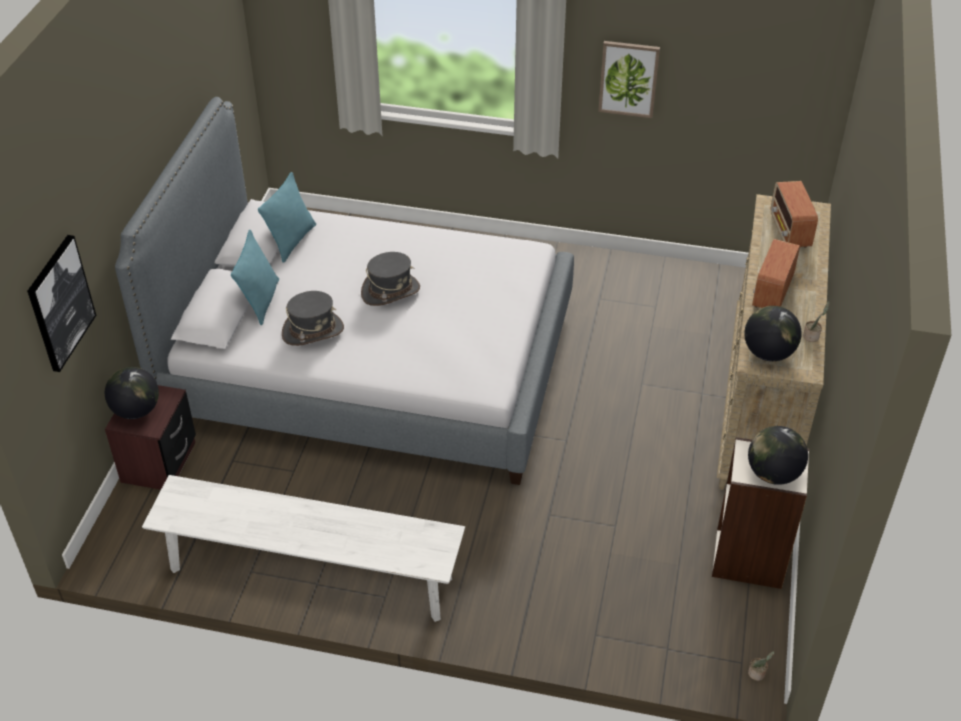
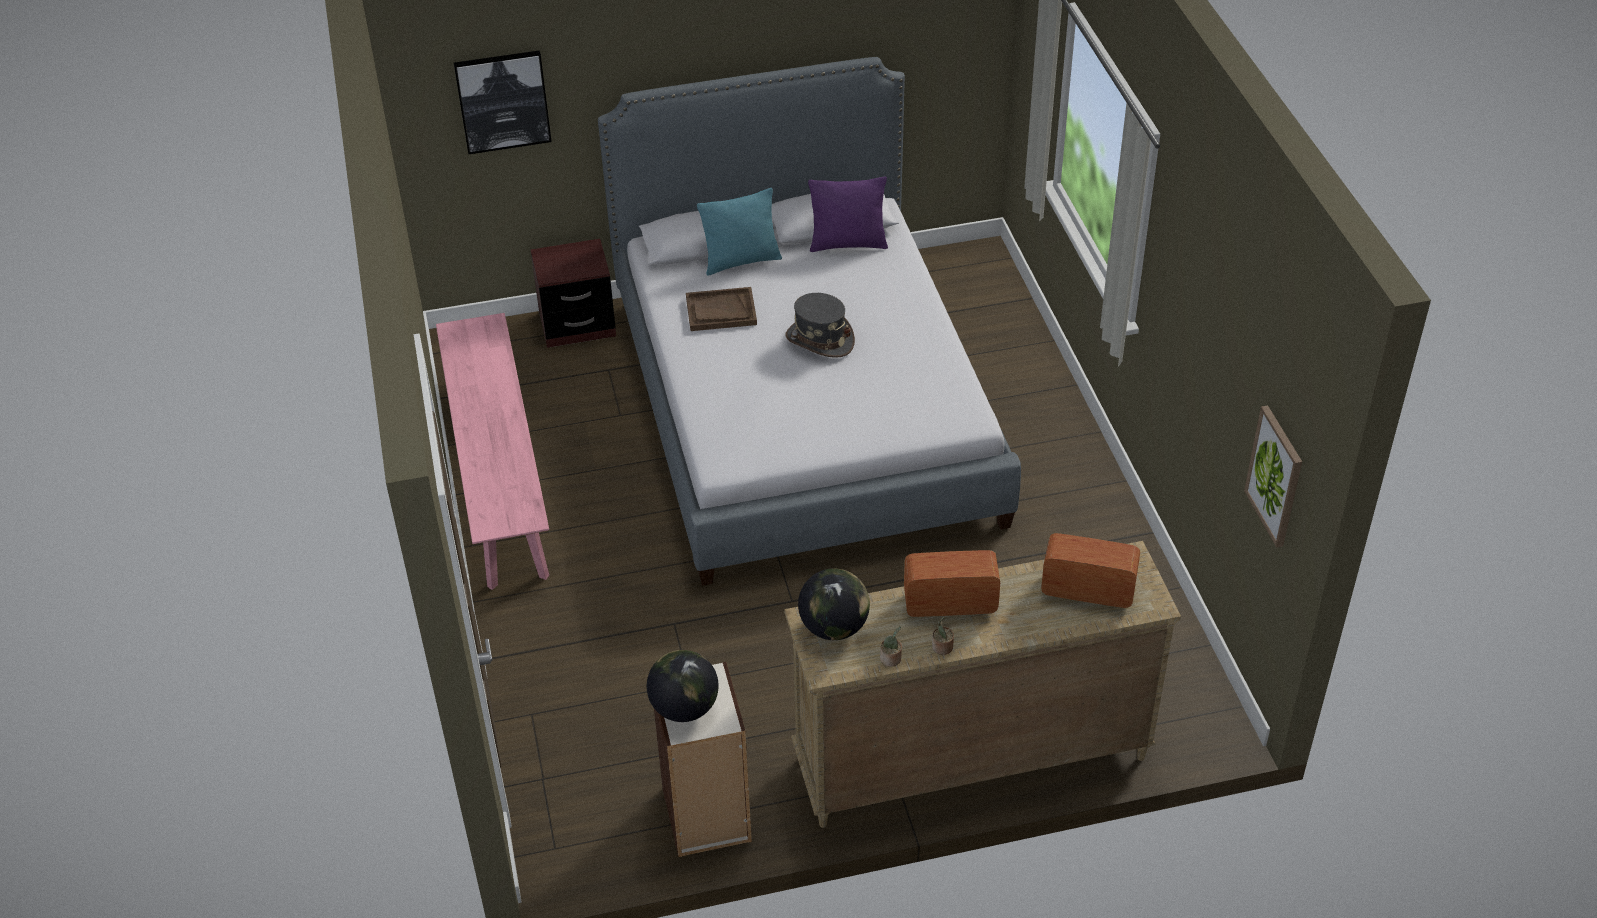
camera: 65 degrees right, 0 degrees up
globe [105,367,159,419] -> none
white bench [142,475,465,622] -> pink bench [436,313,549,590]
turquoise pillow [258,172,316,263] -> purple pillow [808,176,888,252]
grey hat [282,291,344,346] -> brown tray [686,287,757,331]
picture [598,41,660,118] -> picture moved to [1244,405,1302,548]
potted plant [748,651,774,681] -> potted plant moved to [932,617,954,655]
radio [771,181,818,248] -> radio turned 45 degrees clockwise [1041,533,1140,608]

